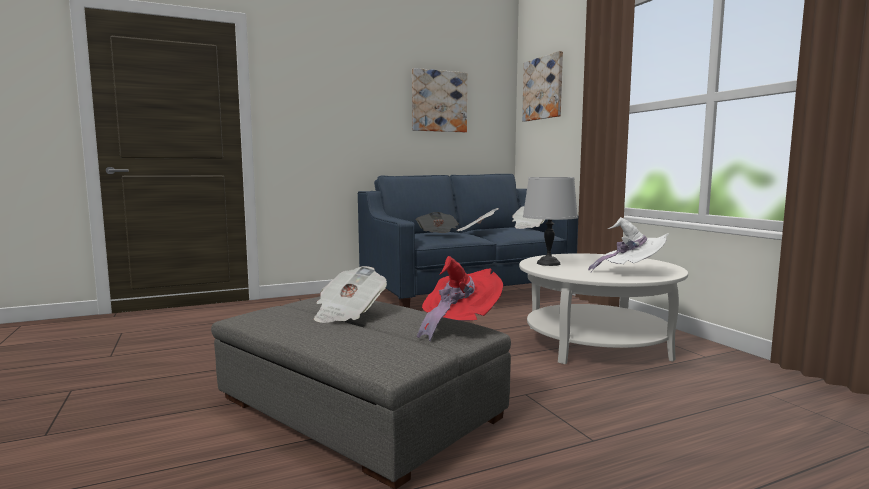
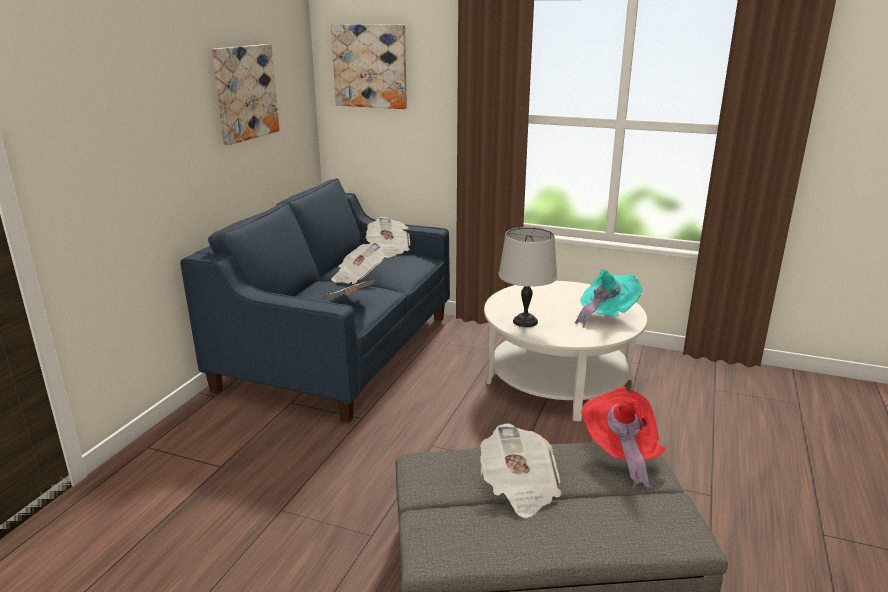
camera: 45 degrees left, 15 degrees up
white hat [588,217,668,272] -> turquoise hat [575,269,642,327]

